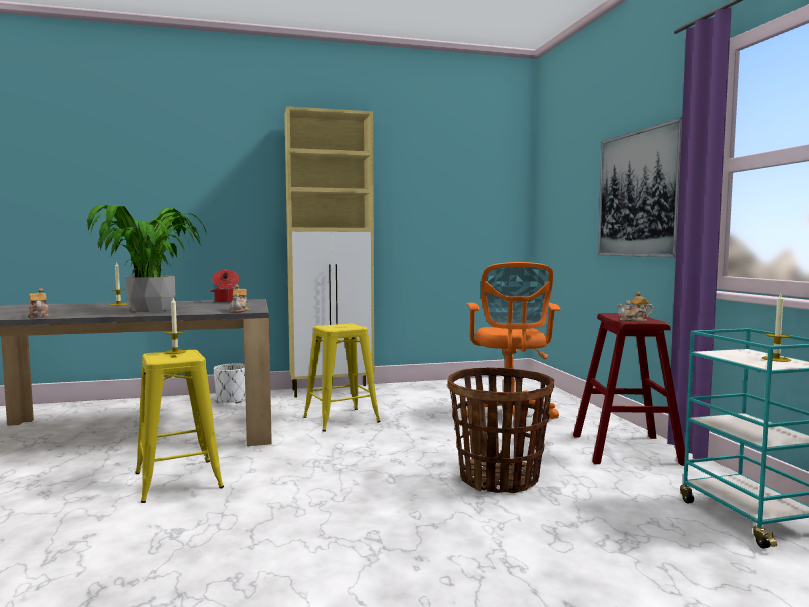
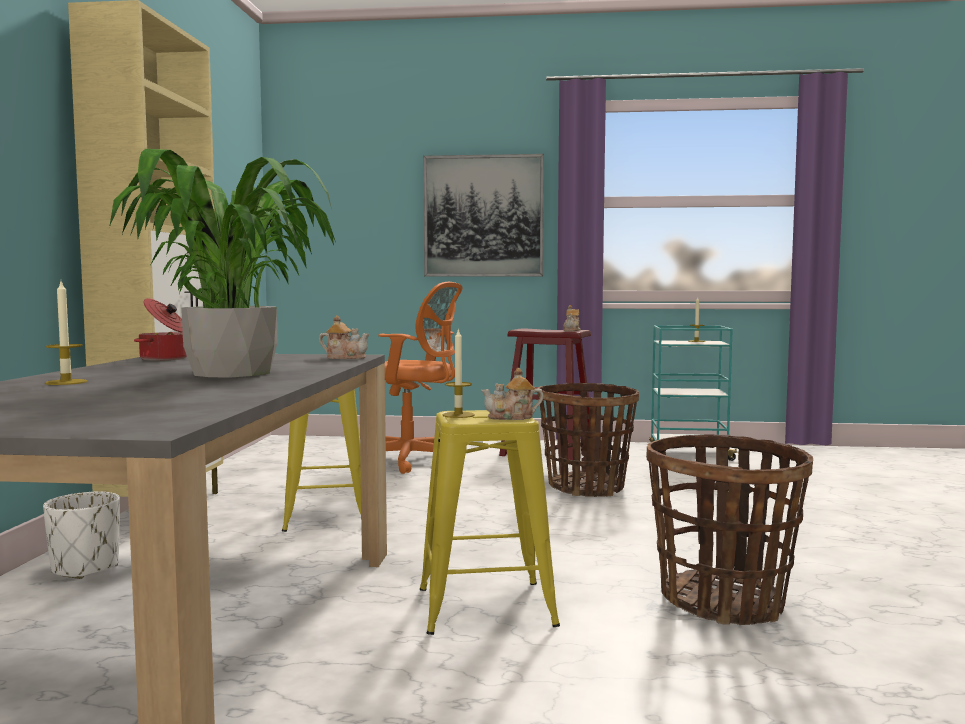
camera: 70 degrees left, 0 degrees up
teapot [28,288,49,318] -> teapot moved to [481,368,544,420]
none -> basket [646,435,813,625]

